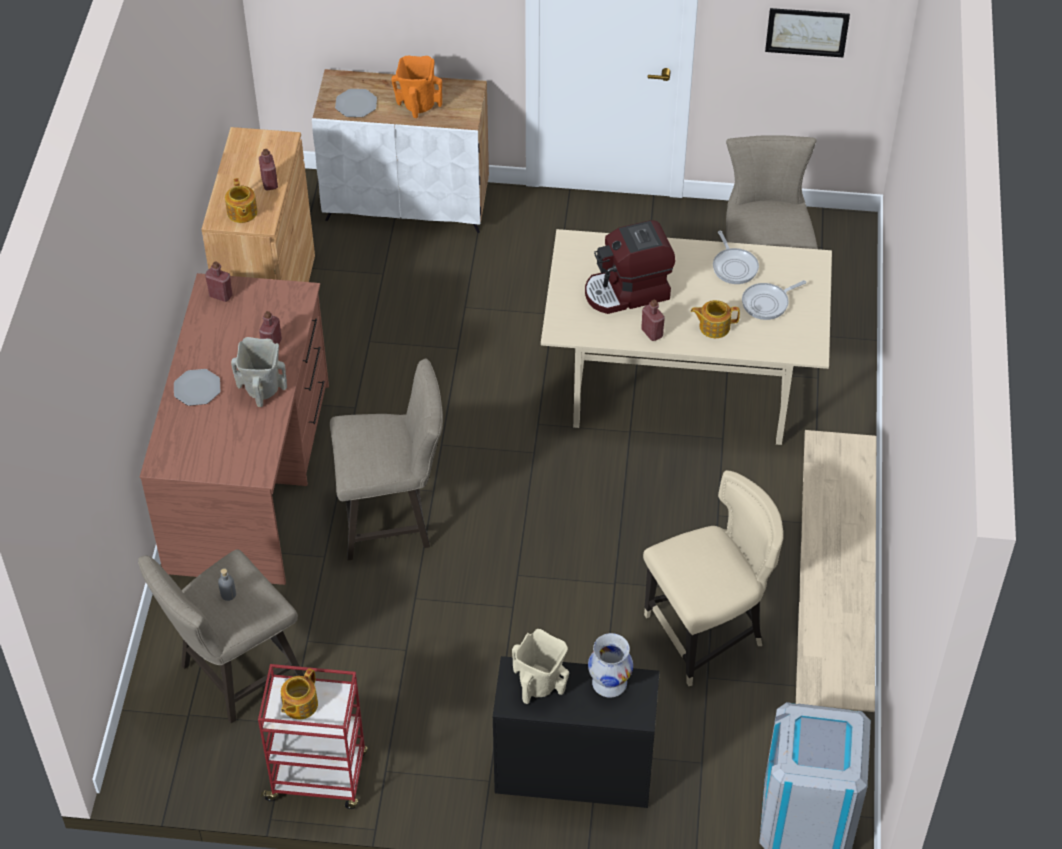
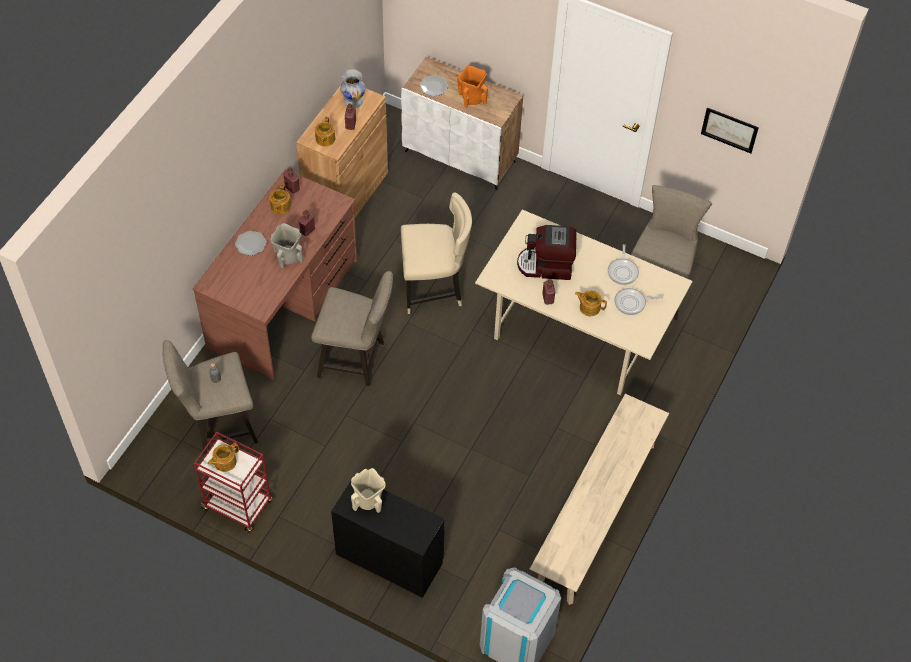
camera: 20 degrees right, 5 degrees up
white vase [588,633,633,698] -> white vase moved to [340,69,365,108]
beige chair [643,470,783,686] -> beige chair moved to [401,192,472,314]
none -> teapot [270,184,291,214]

